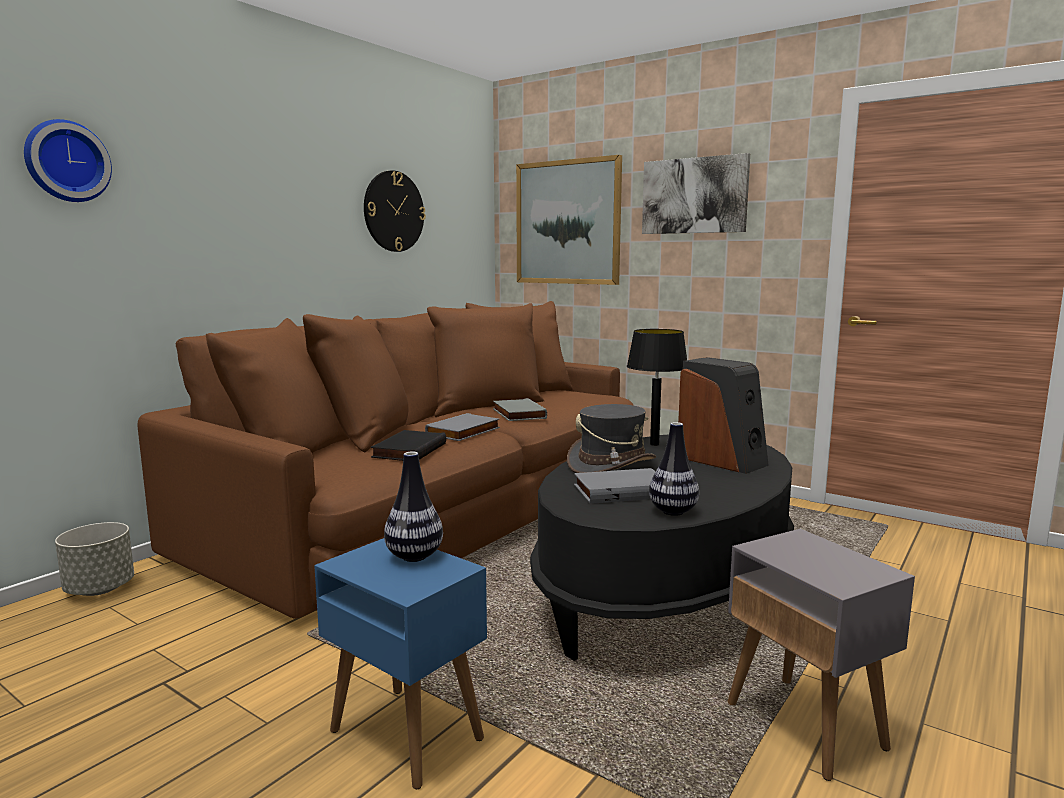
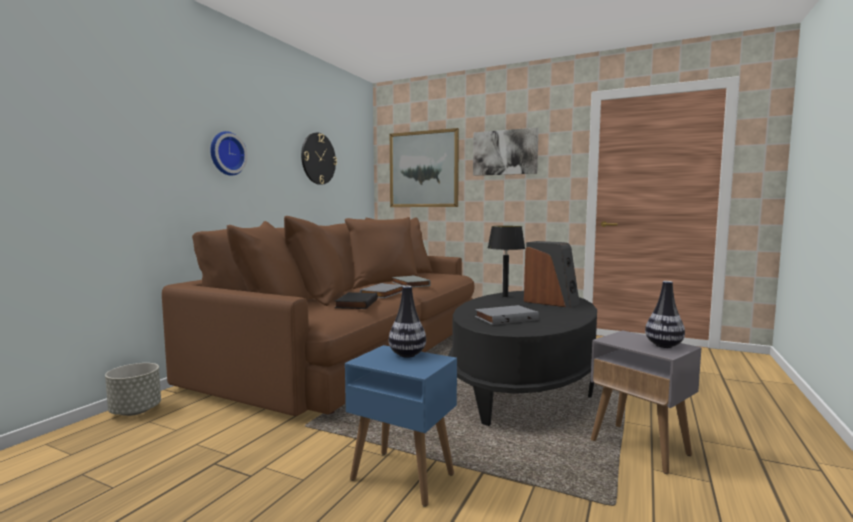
camera: 10 degrees left, 5 degrees down
wall clock [24,119,112,202] -> wall clock moved to [210,131,248,176]
grey hat [567,404,656,473] -> none
vase [649,422,699,516] -> vase moved to [645,281,685,348]

